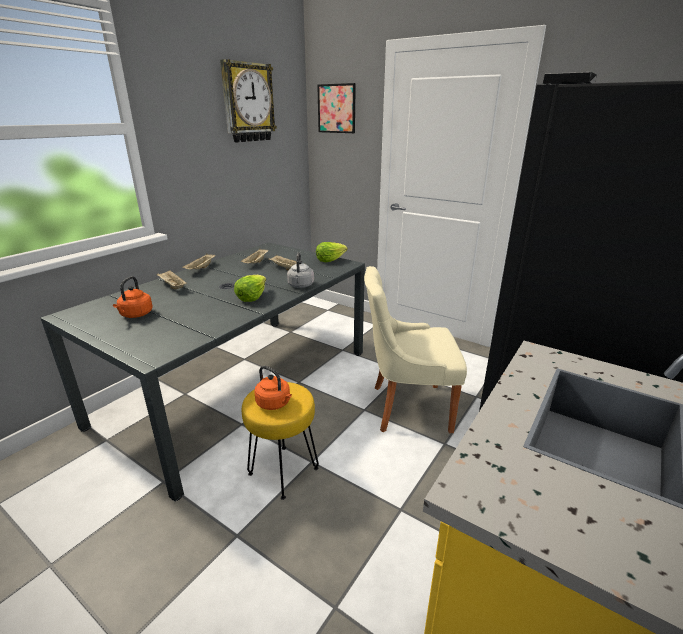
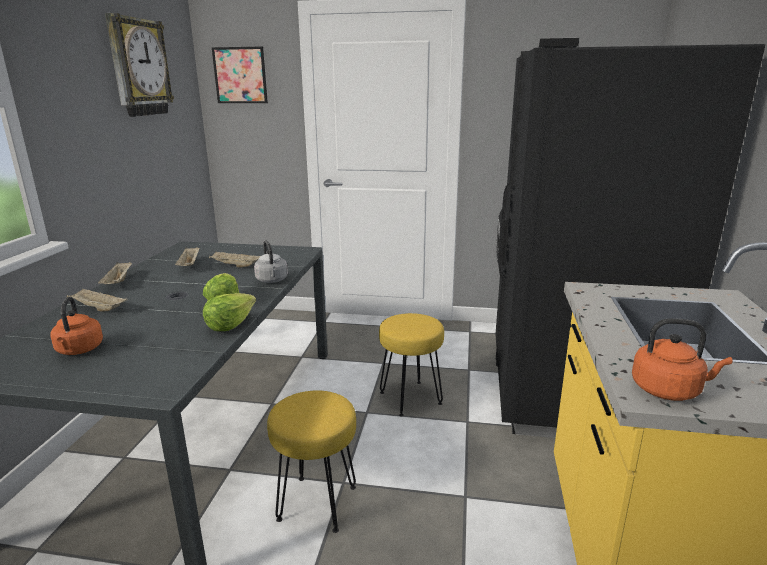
camera: 25 degrees left, 5 degrees down
orange kettle [255,366,292,410] -> orange kettle moved to [632,318,732,401]
lettuce [316,242,348,262] -> lettuce moved to [203,293,256,331]
beige chair [364,266,467,433] -> yellow stool [379,313,444,417]

